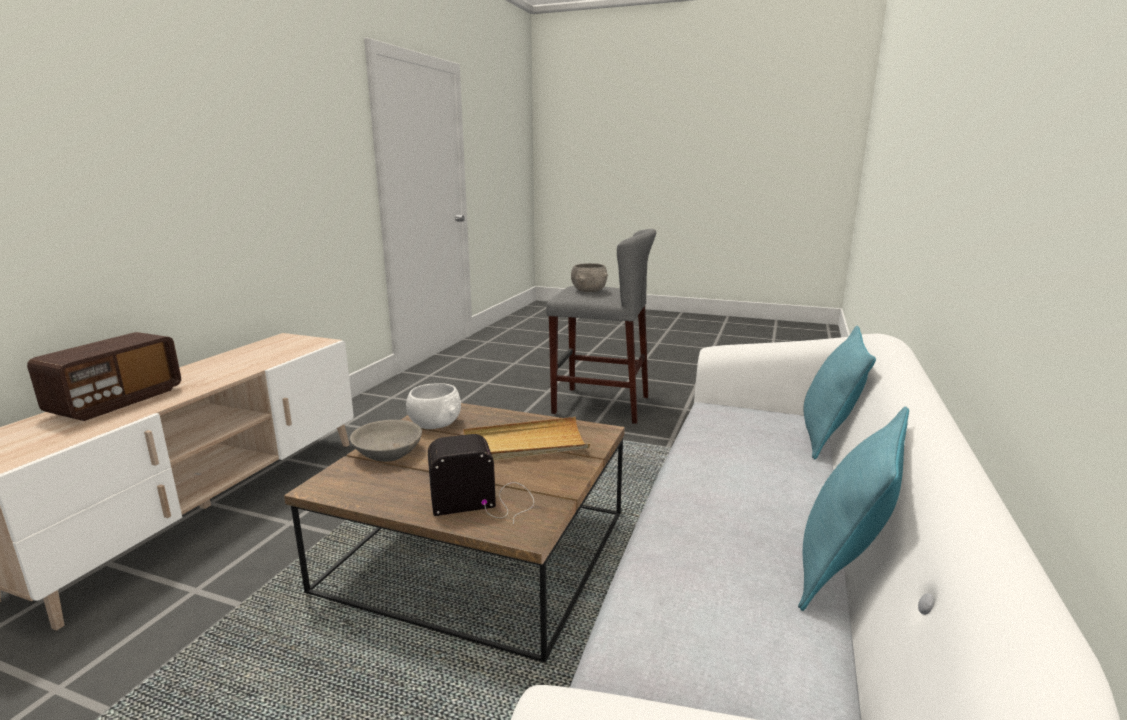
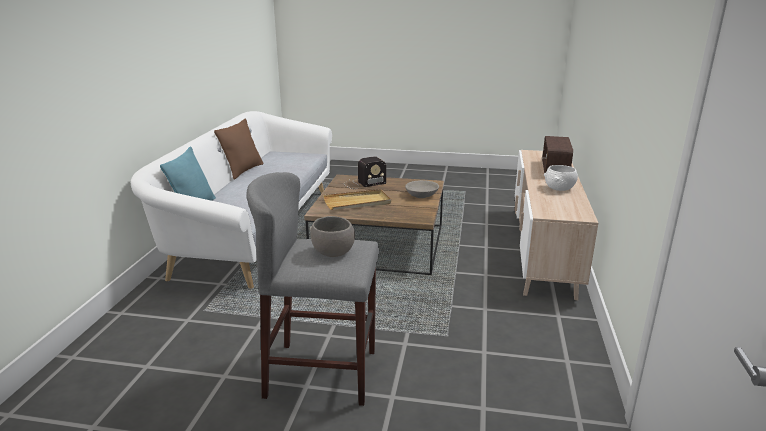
camera: 170 degrees right, 5 degrees up
white bowl [406,383,461,429] -> white bowl moved to [544,165,578,191]
turquoise pillow [798,407,909,611] -> brown pillow [214,119,264,180]

